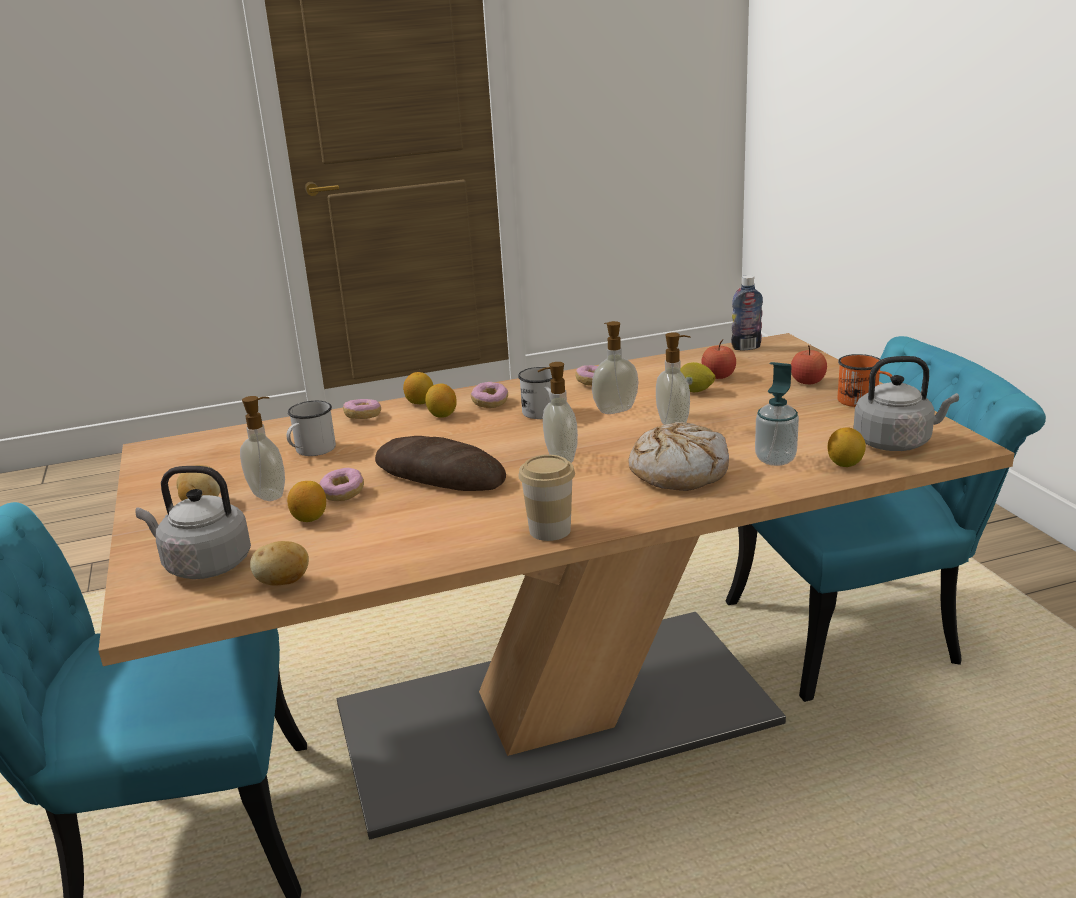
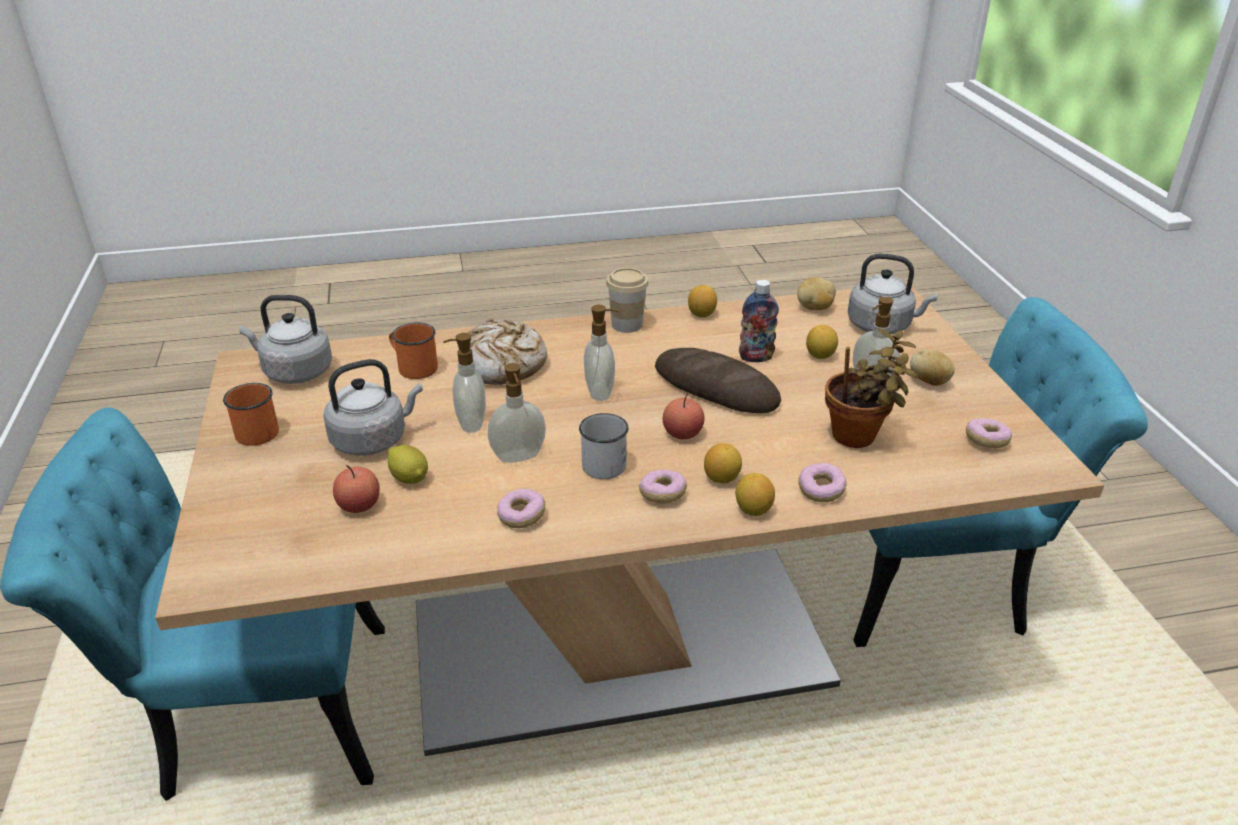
camera: 175 degrees left, 10 degrees up
white mug [286,401,336,456] -> potted plant [825,328,918,448]
donut [319,468,364,501] -> donut moved to [966,418,1012,449]
bottle [731,275,763,350] -> bottle moved to [739,280,779,362]
soap dispenser [755,362,799,466] -> orange mug [389,323,438,379]
apple [791,345,827,384] -> apple moved to [663,393,704,439]
lemon [828,427,866,467] -> lemon moved to [688,285,717,317]
none -> grey kettle [323,359,423,456]

